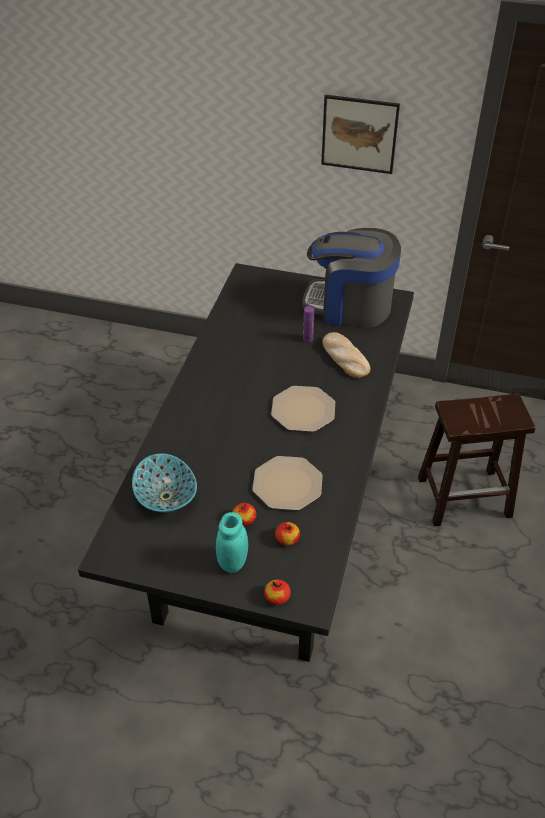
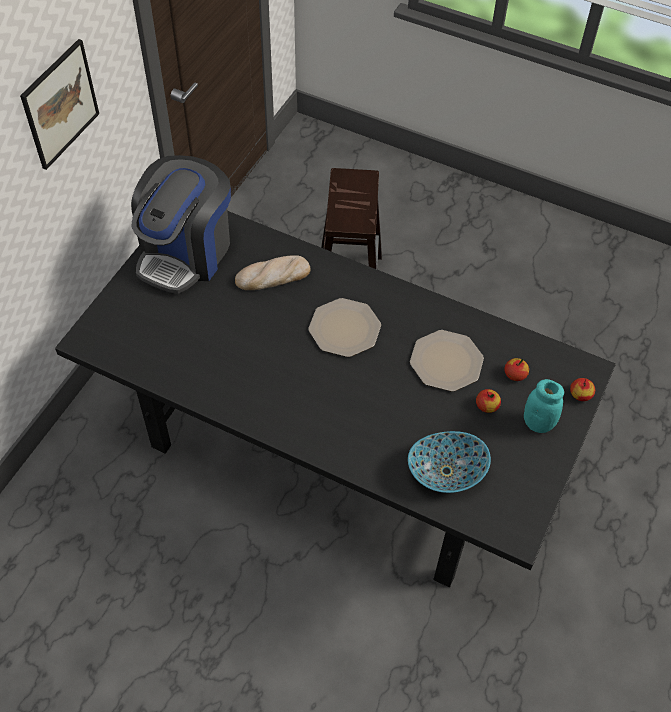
camera: 80 degrees left, 10 degrees up
purple bottle [303,306,314,342] -> none

